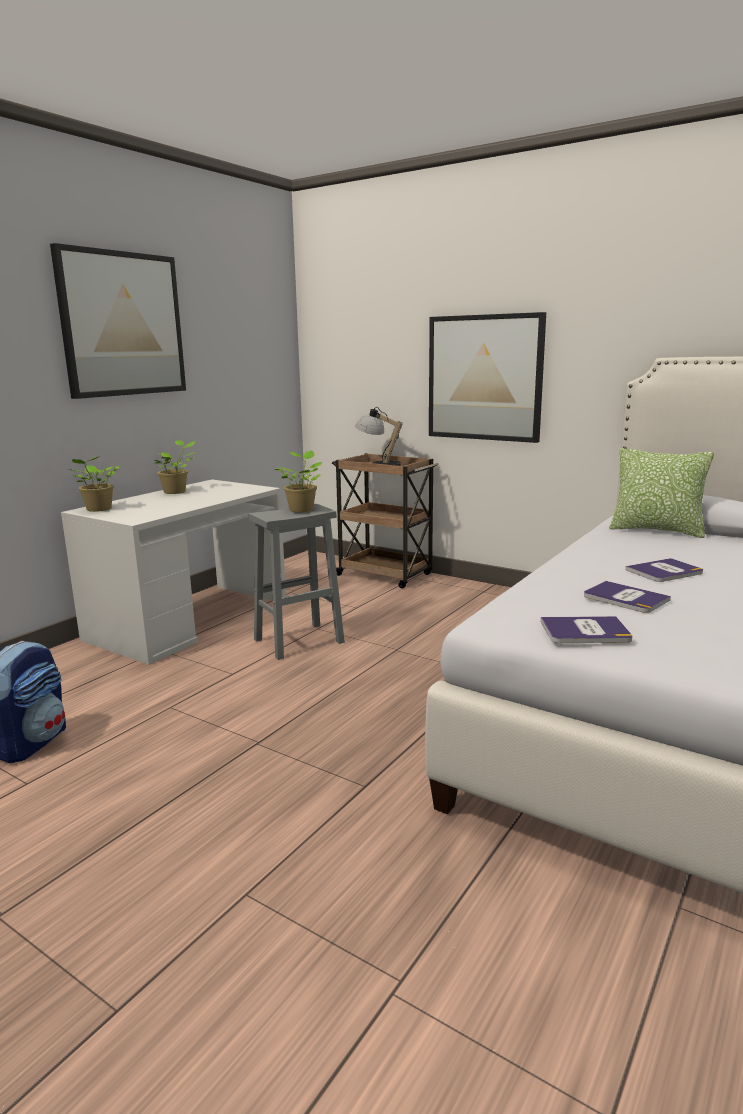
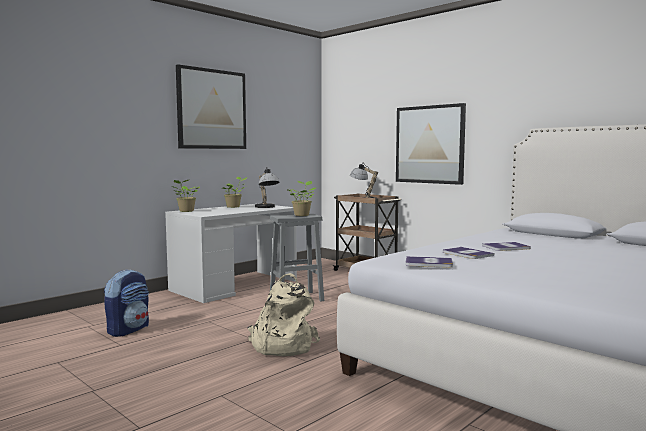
camera: 10 degrees right, 10 degrees down
pillow [609,448,714,538] -> none
none -> beige backpack [248,273,320,356]
none -> table lamp [255,167,279,208]

